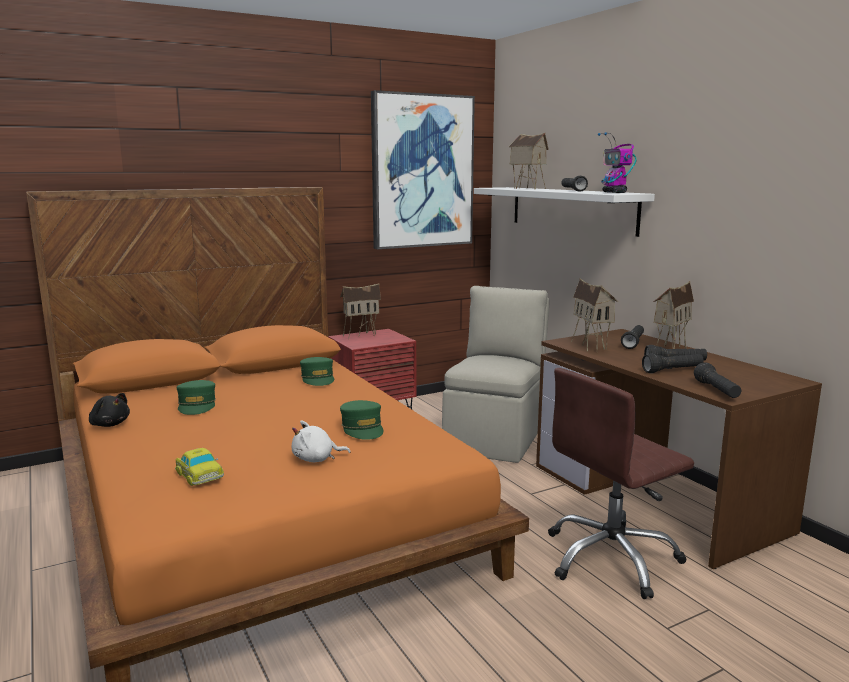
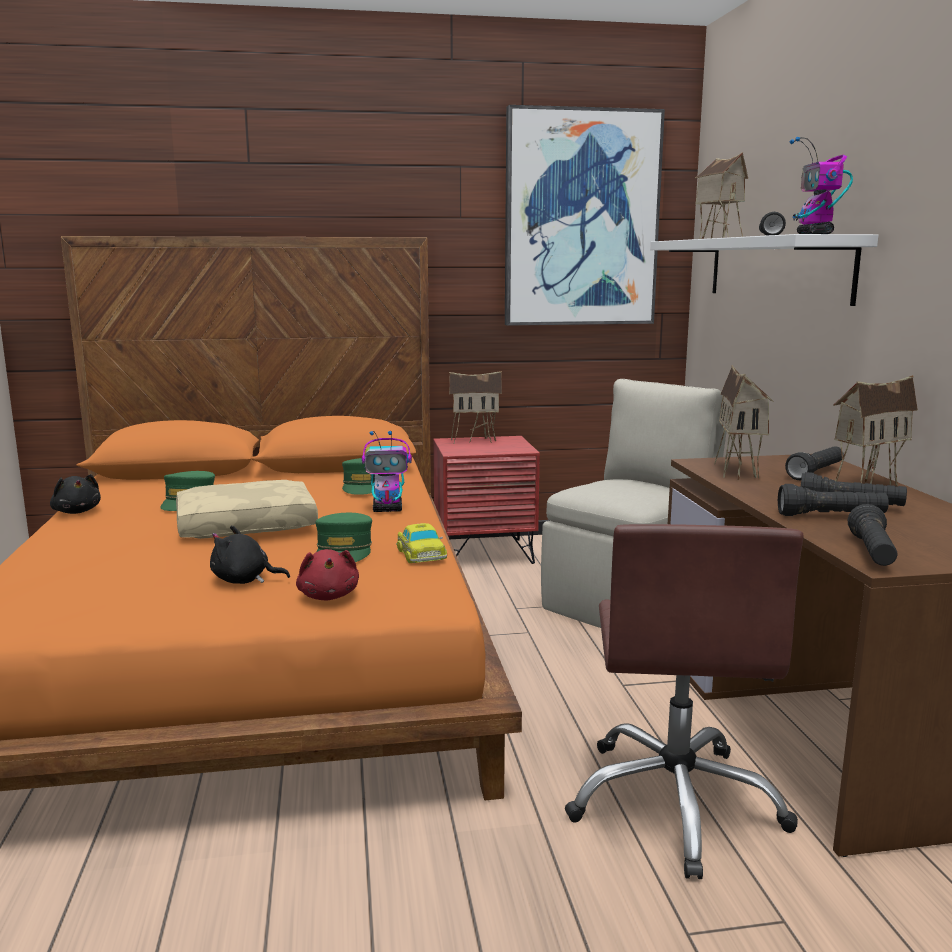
camera: 20 degrees right, 0 degrees up
toy car [175,448,224,486] -> toy car moved to [396,523,447,563]
white plush toy [292,421,351,462] -> black plush toy [210,526,290,584]
brown office chair [548,368,694,599] -> brown office chair turned 75 degrees counterclockwise [564,524,804,879]
none -> beige pillow [176,480,318,539]
none -> red plush toy [296,549,359,600]
none -> toy robot [362,431,412,512]

